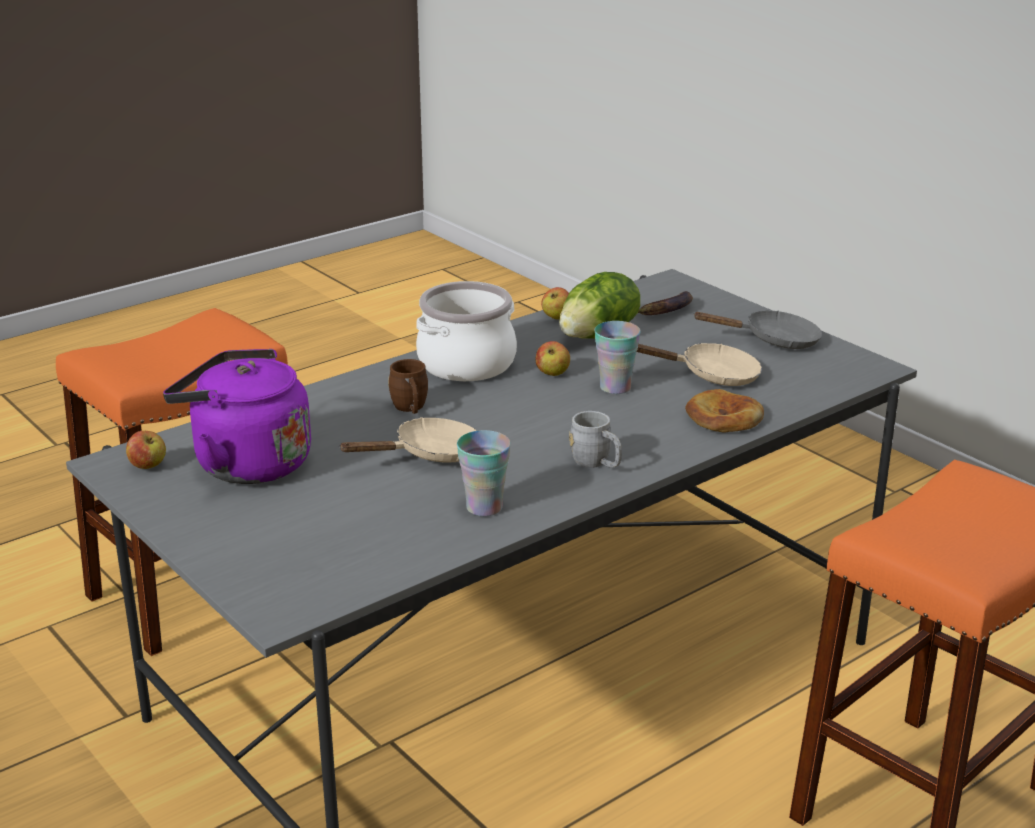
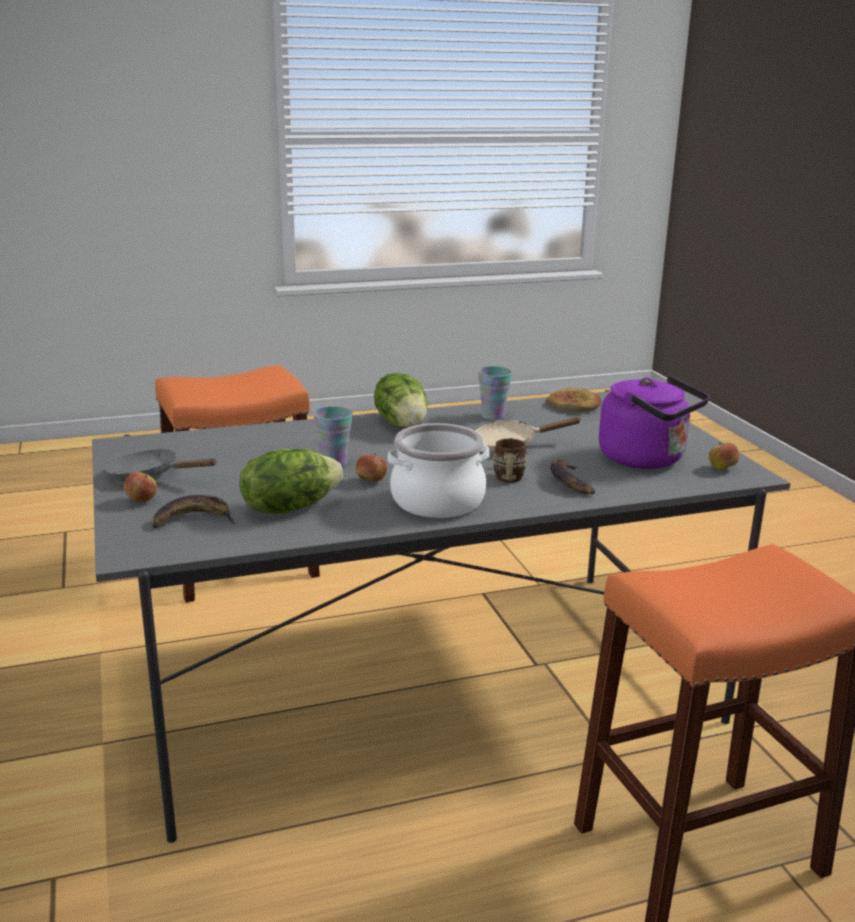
camera: 160 degrees left, 5 degrees down
apple [541,287,569,319] -> apple moved to [124,472,157,503]
grey mug [569,411,622,468] -> lettuce [374,373,428,428]
beige frying pan [637,343,762,386] -> none
bread [685,389,764,432] -> bread moved to [546,388,601,412]
none -> banana [550,459,595,494]

